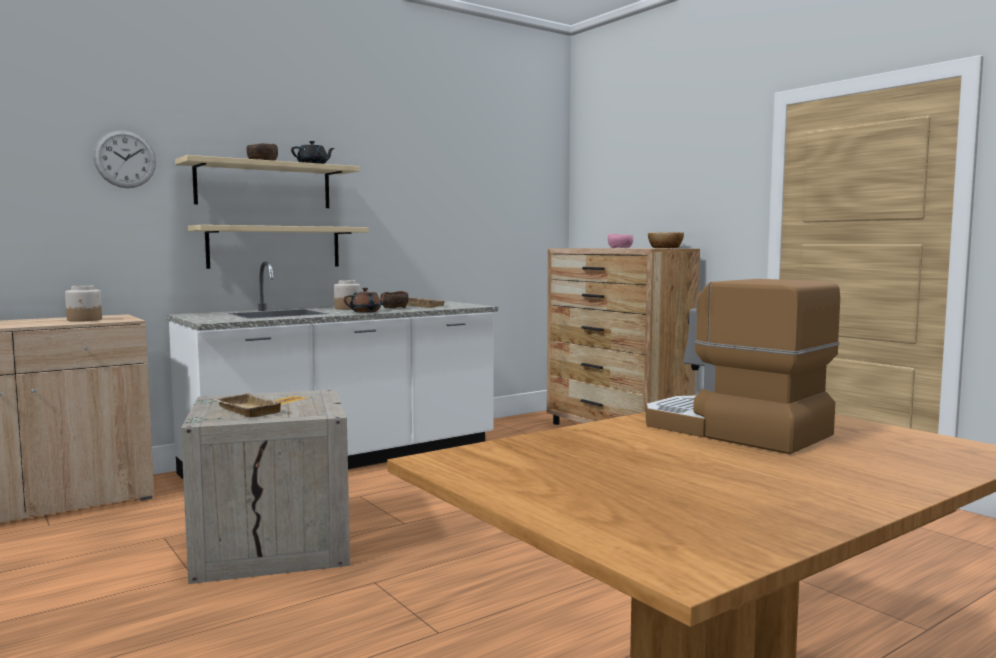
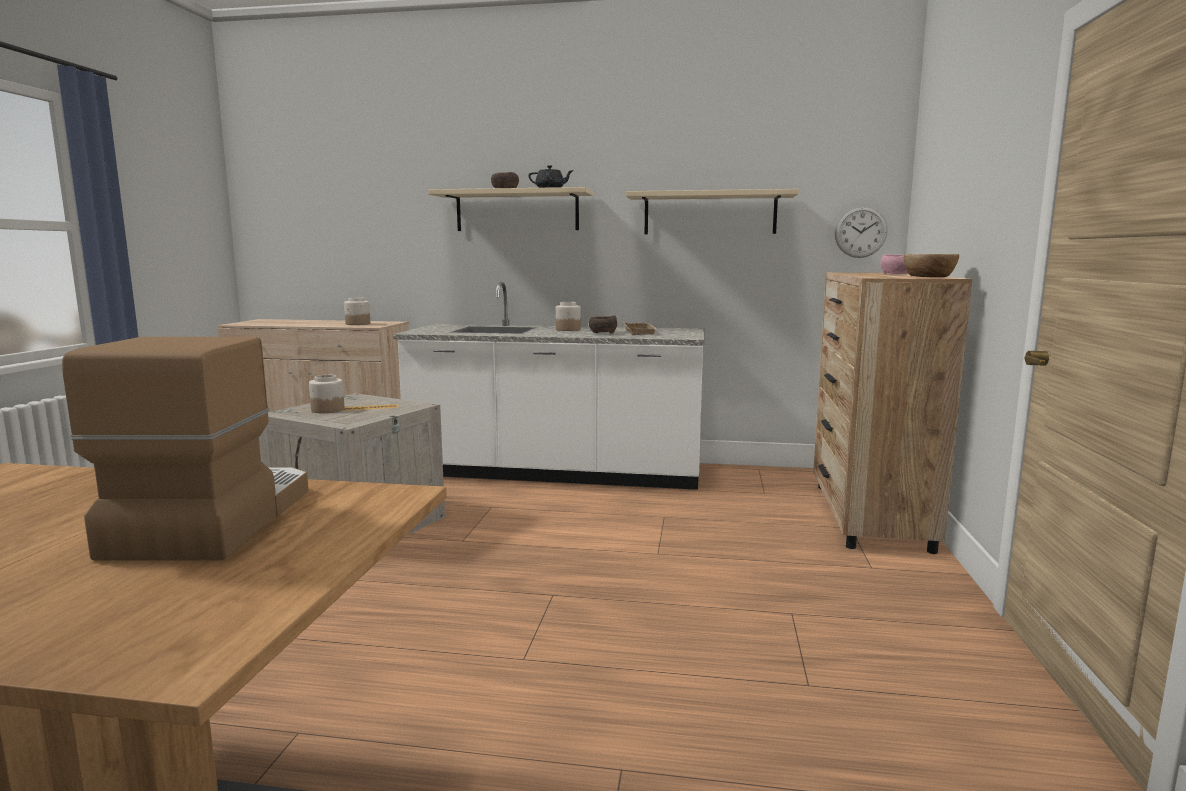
camera: 45 degrees right, 5 degrees up
wall clock [93,130,156,188] -> wall clock moved to [835,206,887,258]
beige shelf [188,225,369,269] -> beige shelf moved to [626,189,799,234]
beige tray [213,393,284,417] -> jar [309,375,345,413]
brown teapot [344,288,388,313] -> none

